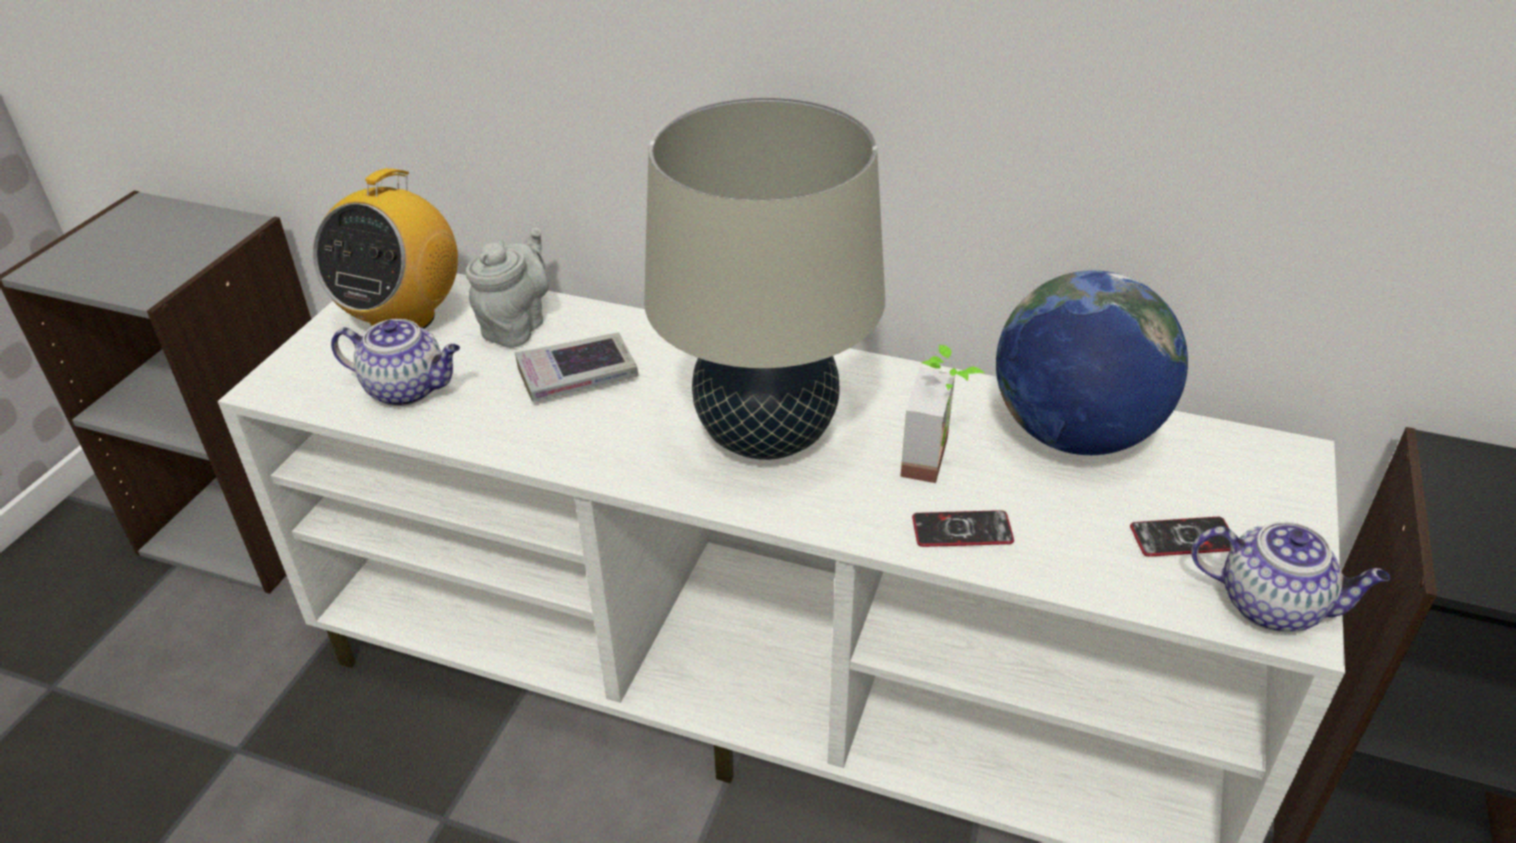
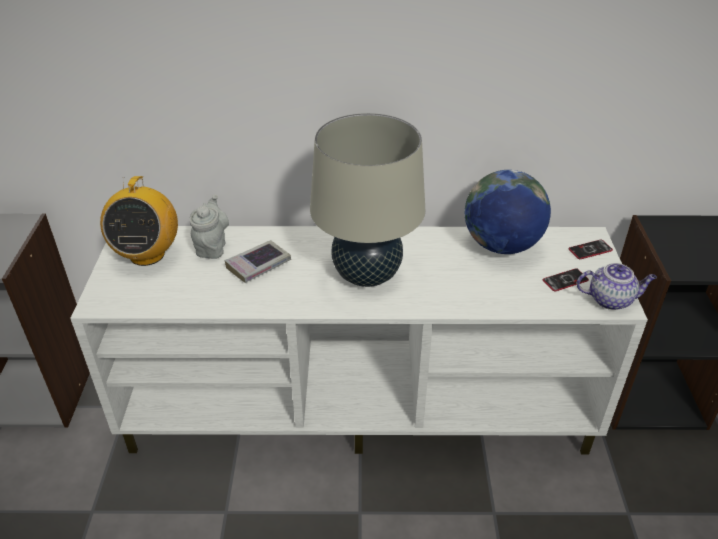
camera: 20 degrees left, 0 degrees up
teapot [331,319,460,406] -> none
potted plant [900,345,984,483] -> none
phone [912,510,1014,547] -> phone moved to [569,240,613,259]

